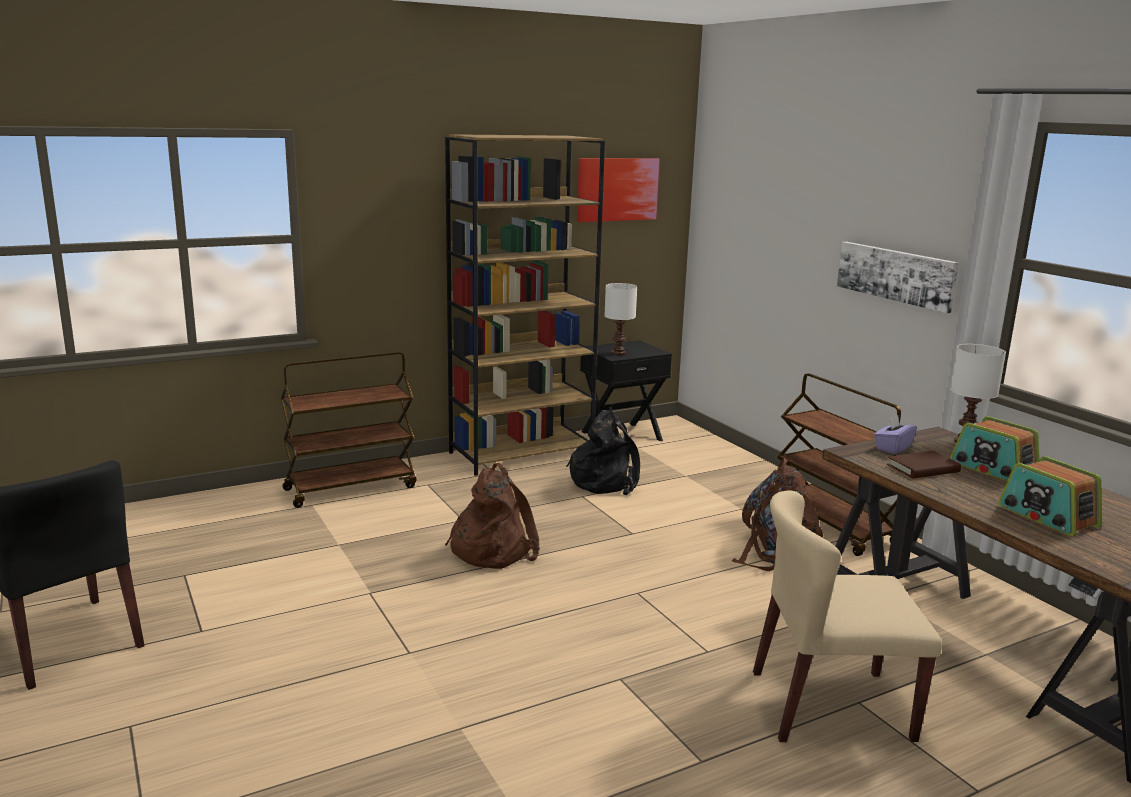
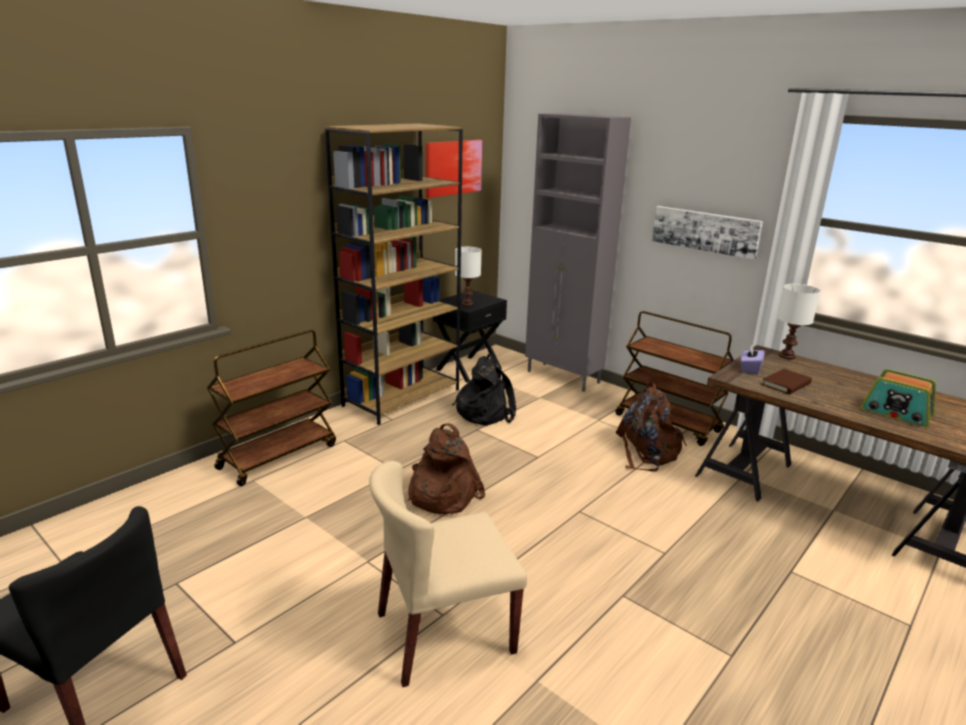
camera: 20 degrees left, 5 degrees up
beige chair [753,490,942,742] -> beige chair moved to [369,461,527,687]
radio [950,416,1039,481] -> none
none -> grey cabinet [525,113,631,392]

